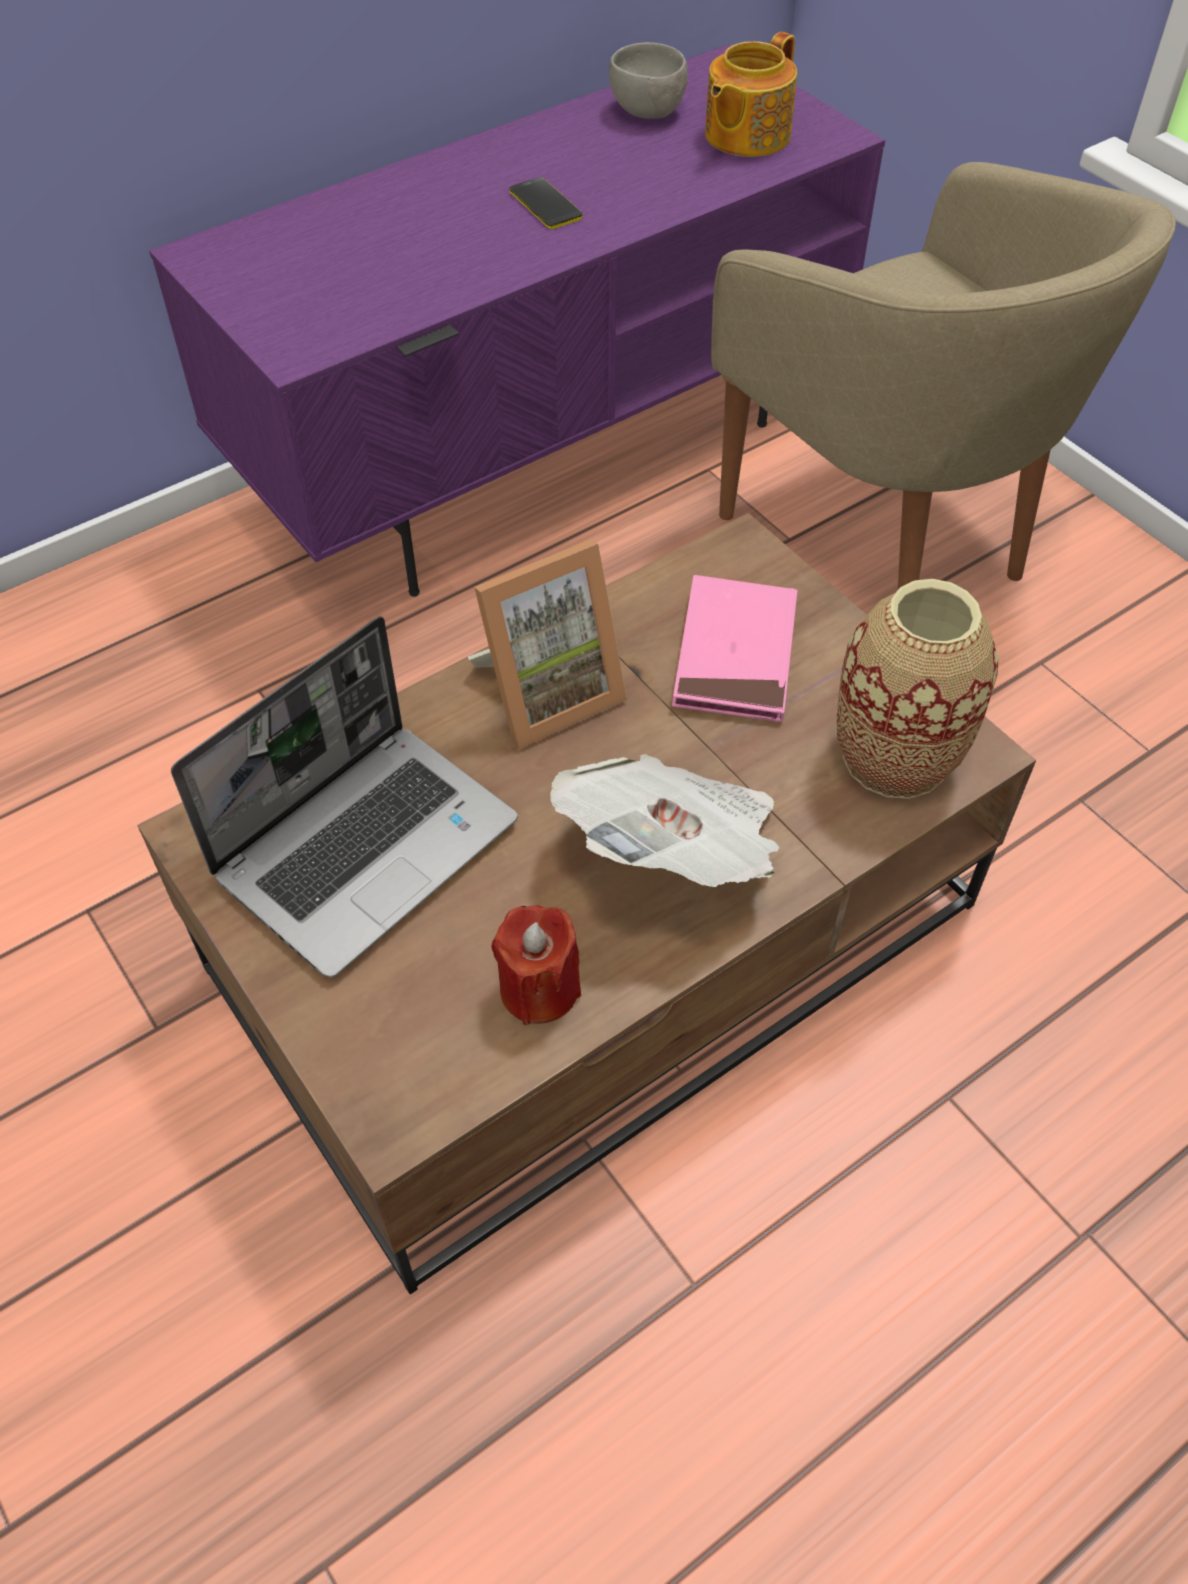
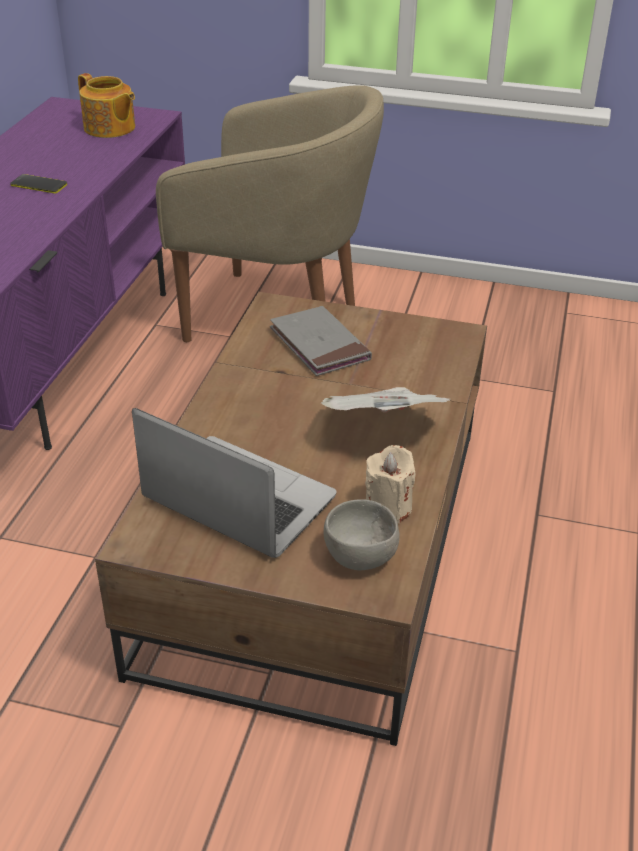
camera: 40 degrees left, 15 degrees down
laptop [171,616,517,978] -> laptop turned 60 degrees counterclockwise [132,408,337,558]
picture frame [468,539,627,749] -> none
red candle [491,905,581,1025] -> beige candle [365,445,416,523]
grey bowl [609,42,688,119] -> grey bowl moved to [324,499,400,570]
pink book [672,575,797,722] -> grey book [270,306,372,376]
teapot [705,32,797,157] -> teapot turned 45 degrees counterclockwise [78,73,135,138]
vase [837,579,998,799] -> none

